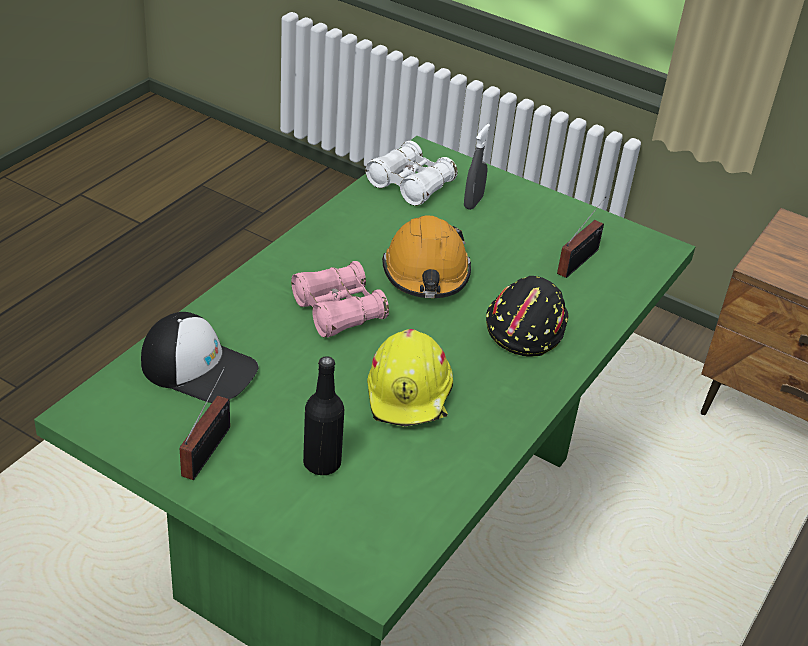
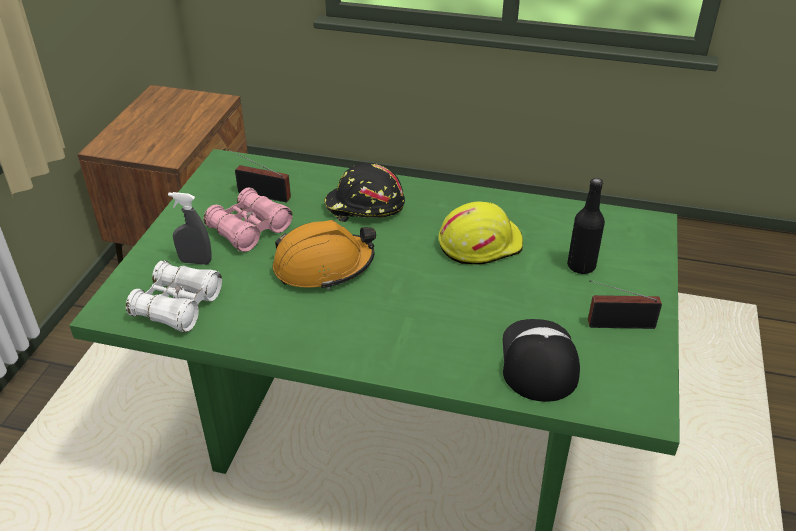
camera: 105 degrees left, 0 degrees up
pink binoculars [291,261,389,338] -> pink binoculars moved to [203,187,293,252]

